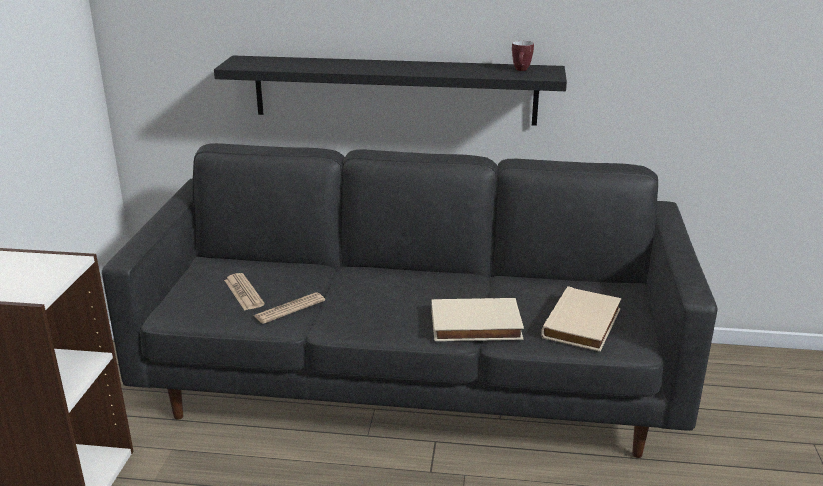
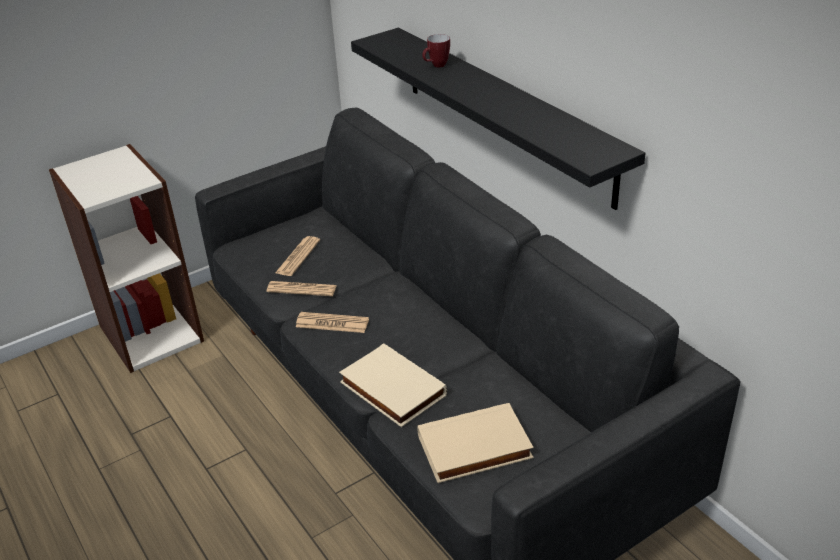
camera: 50 degrees right, 10 degrees up
mug [512,41,534,71] -> mug moved to [422,34,450,67]
none -> newspaper [296,312,369,333]

